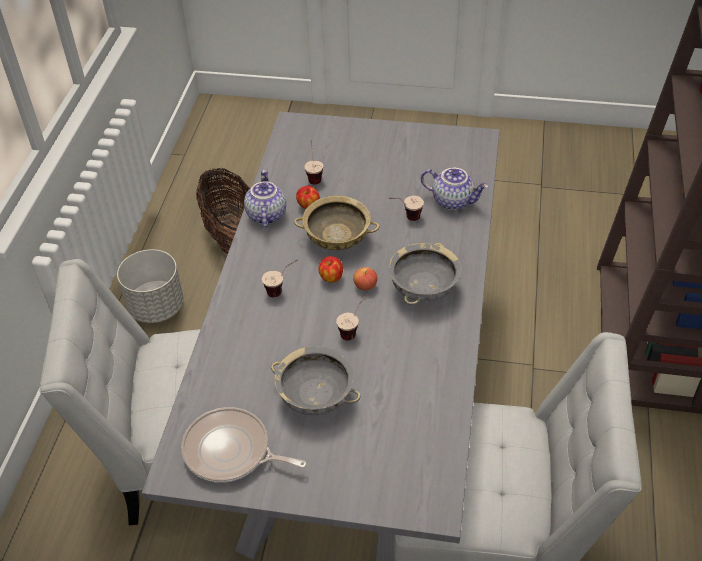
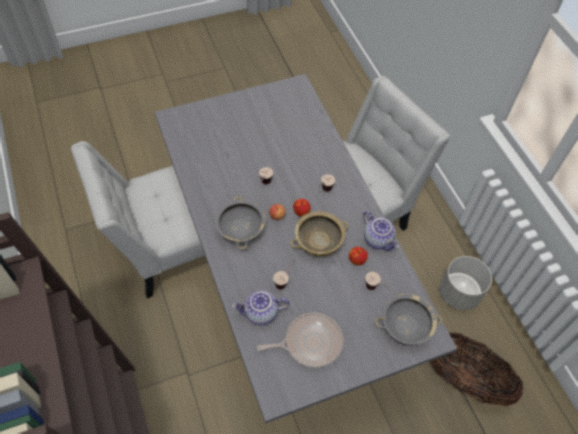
camera: 145 degrees right, 10 degrees up
frying pan [181,407,306,483] -> frying pan moved to [257,313,343,368]
grey bowl [271,346,361,415] -> grey bowl moved to [375,294,442,346]

